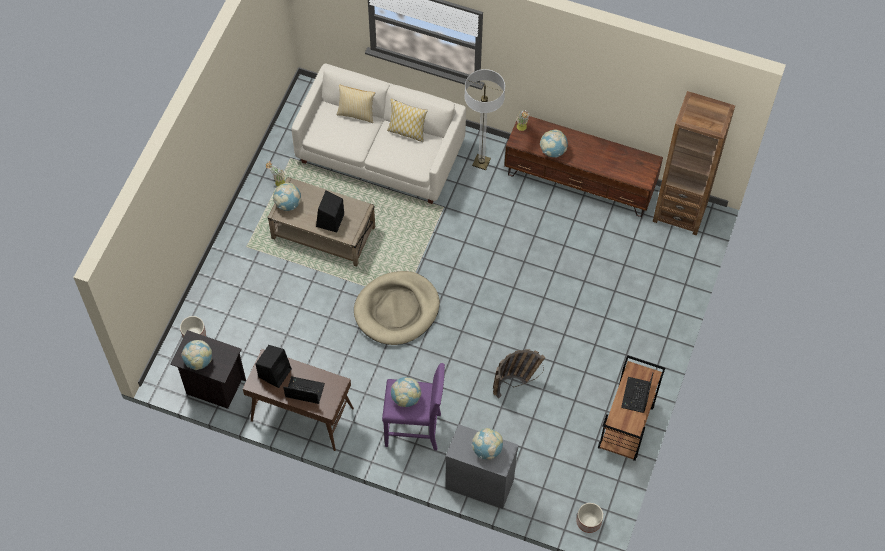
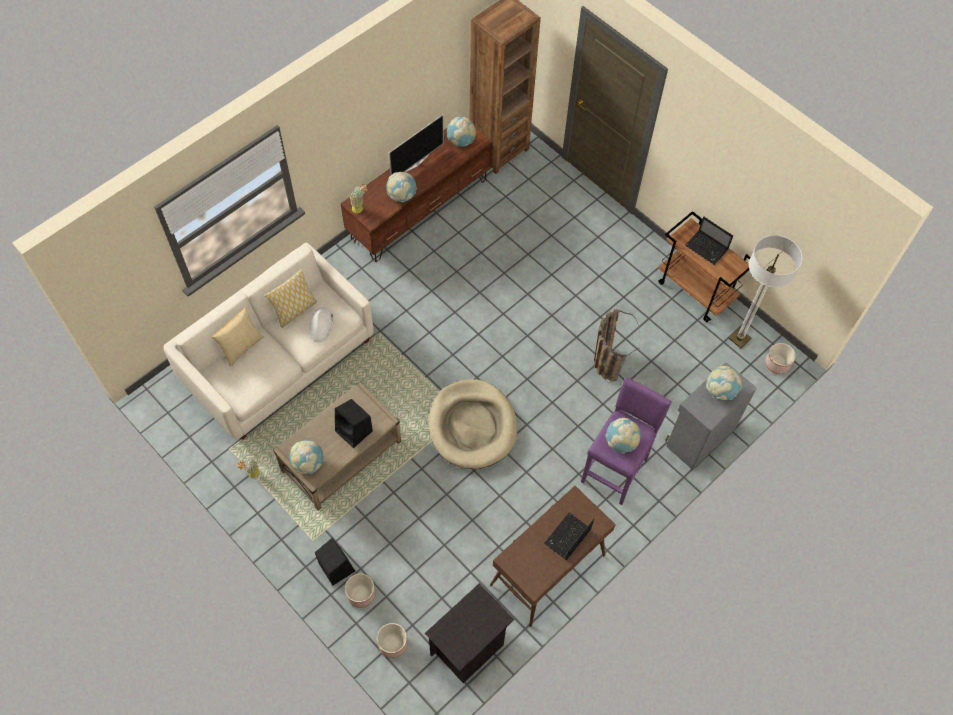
camera: 65 degrees left, 0 degrees up
globe [181,340,212,370] -> globe moved to [447,117,476,147]
black speaker [256,345,292,388] -> black speaker moved to [315,538,355,586]
floor lamp [464,69,505,170] -> floor lamp moved to [729,235,803,348]
none -> white hat [308,306,333,342]
none -> planter [345,574,376,608]
none -> television [389,114,444,176]

